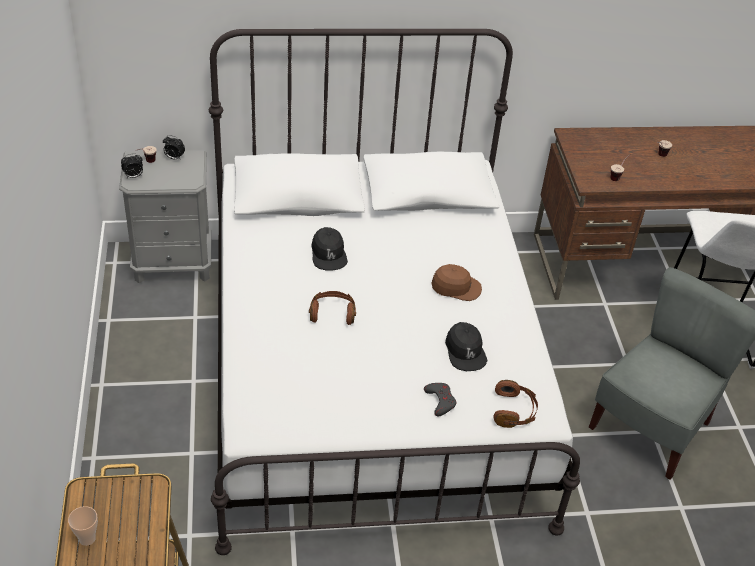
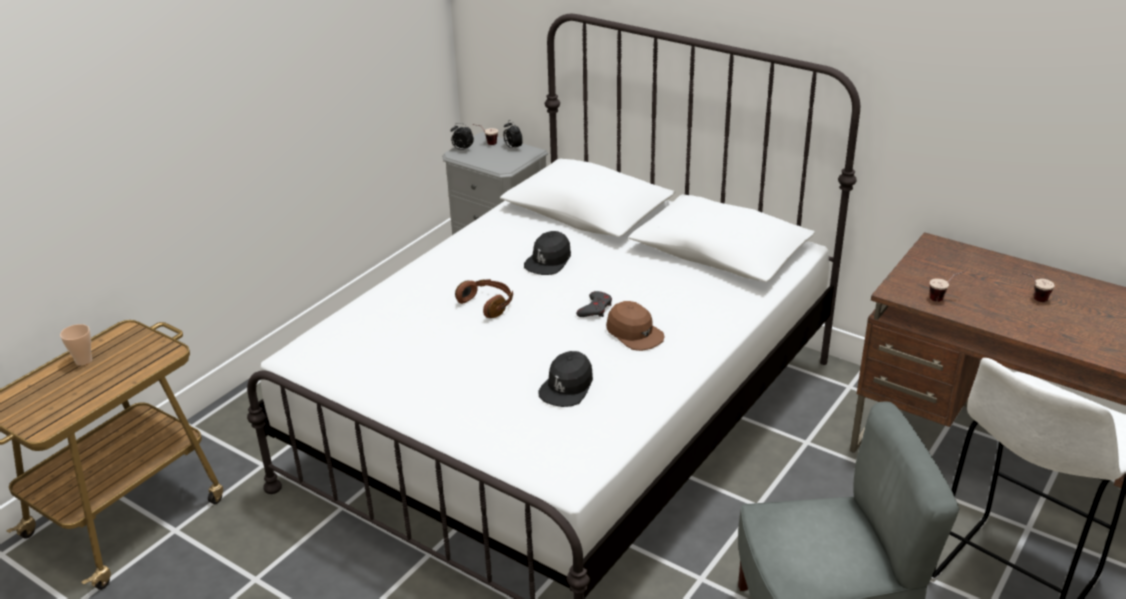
camera: 45 degrees right, 10 degrees down
grey game controller [424,383,456,417] -> grey game controller moved to [576,291,612,317]
brown headphones [494,380,538,428] -> none

